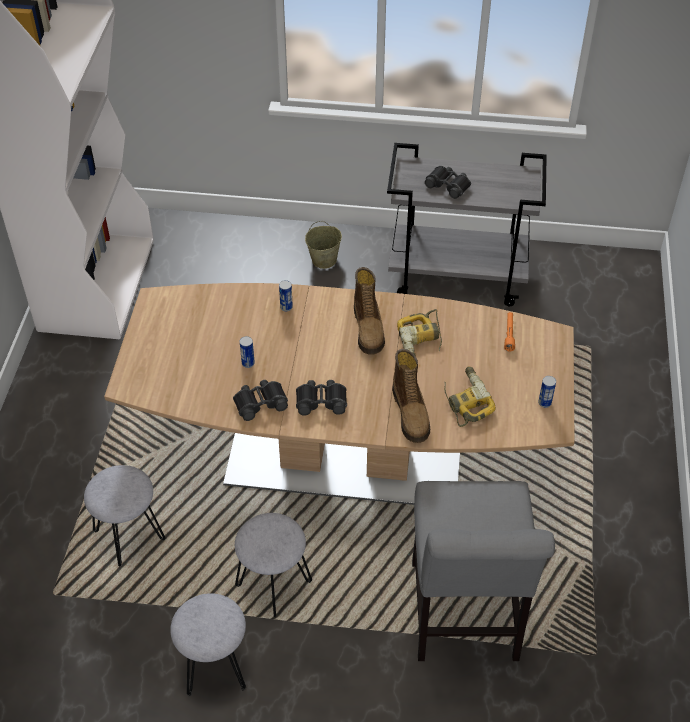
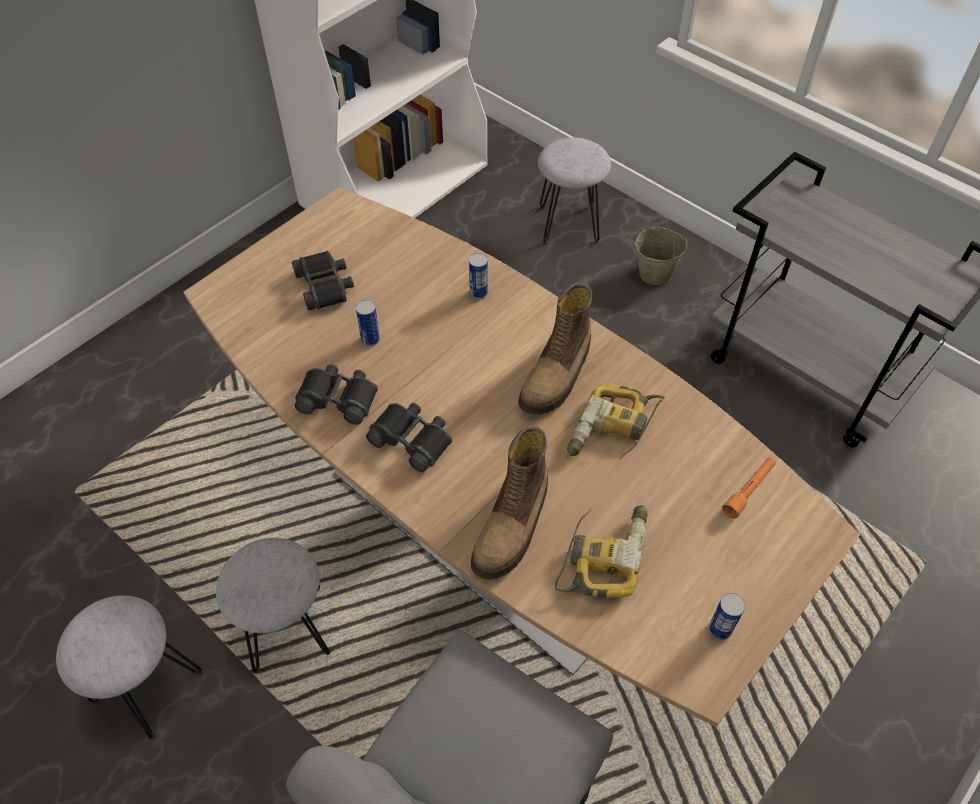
camera: 35 degrees right, 5 degrees up
grey stool [84,465,165,566] -> grey stool moved to [538,138,611,245]
black binoculars [425,166,471,199] -> black binoculars moved to [292,251,354,310]

